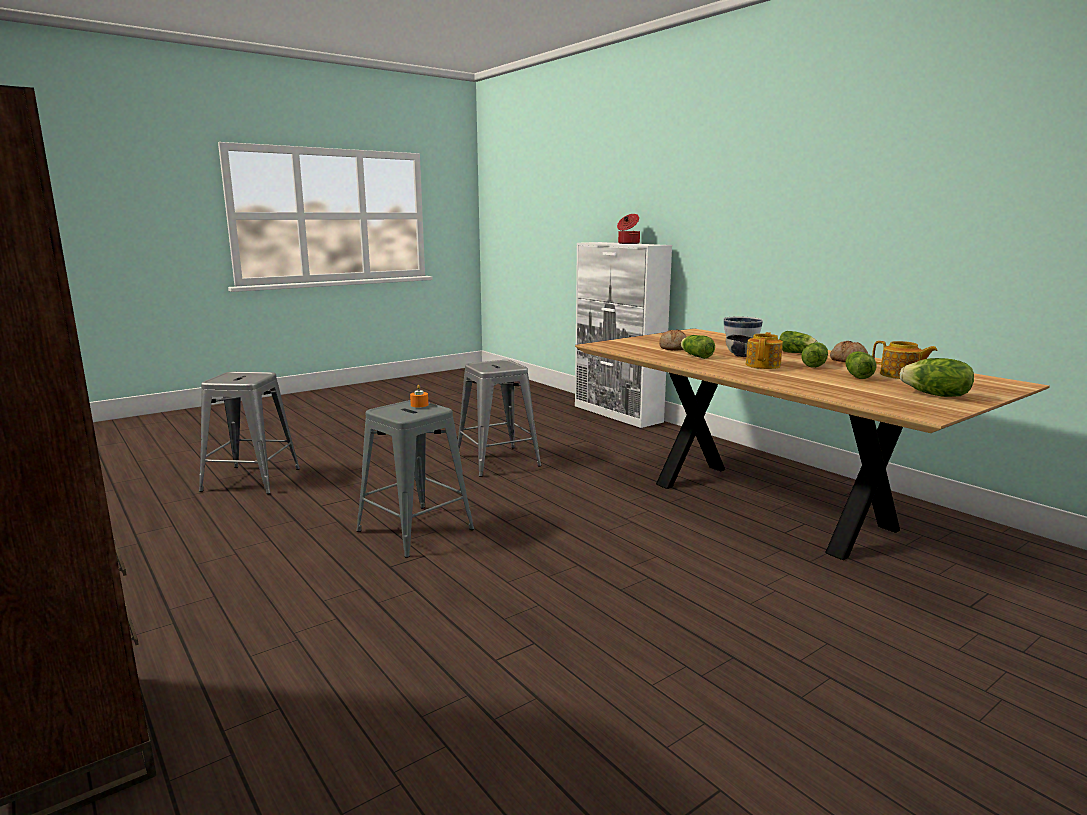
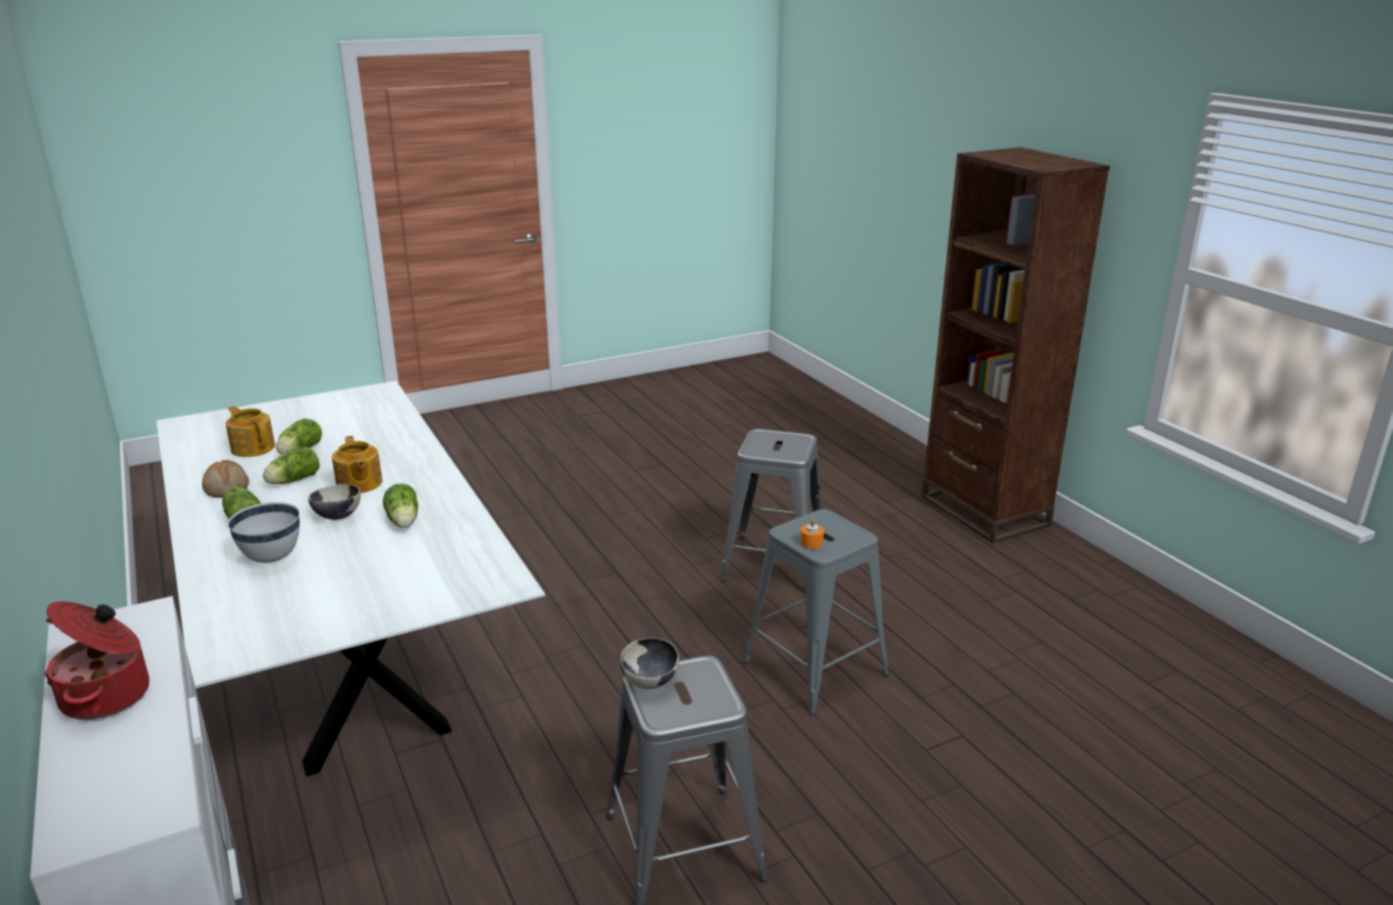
camera: 170 degrees left, 10 degrees up
grey stool [199,372,300,494] -> grey stool moved to [720,429,821,587]
brown dining table [575,328,1050,560] -> white dining table [156,381,545,776]
bread [659,329,686,350] -> none
teapot [746,332,783,369] -> teapot turned 60 degrees counterclockwise [332,436,383,493]
lettuce [900,358,974,397] -> none
none -> bowl [620,638,679,689]

